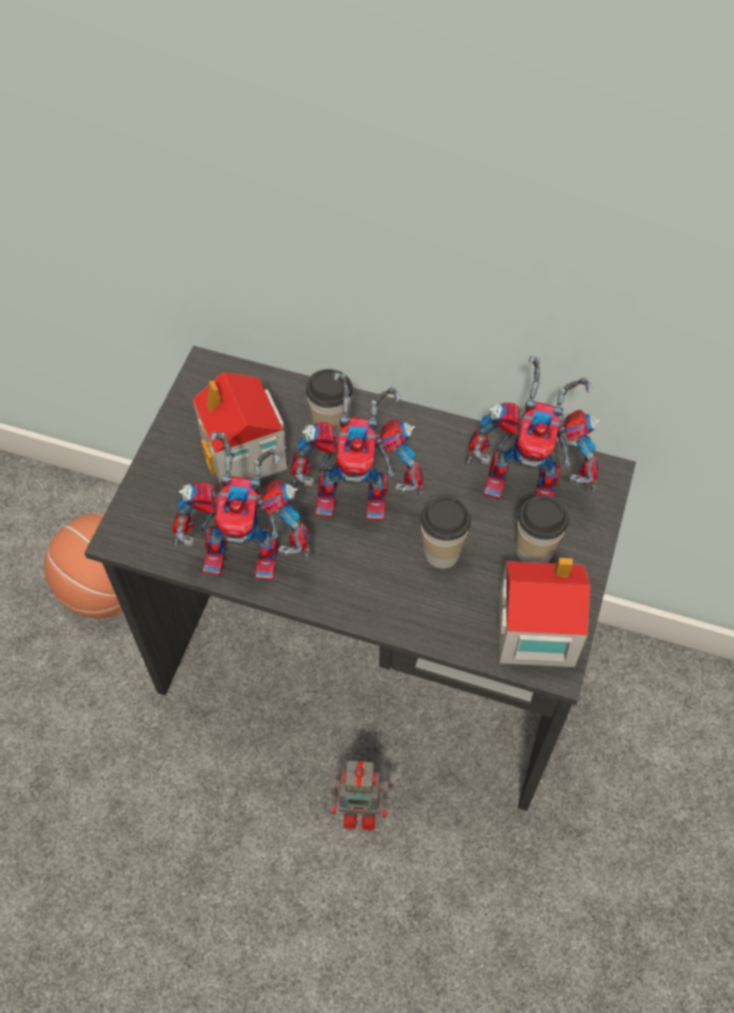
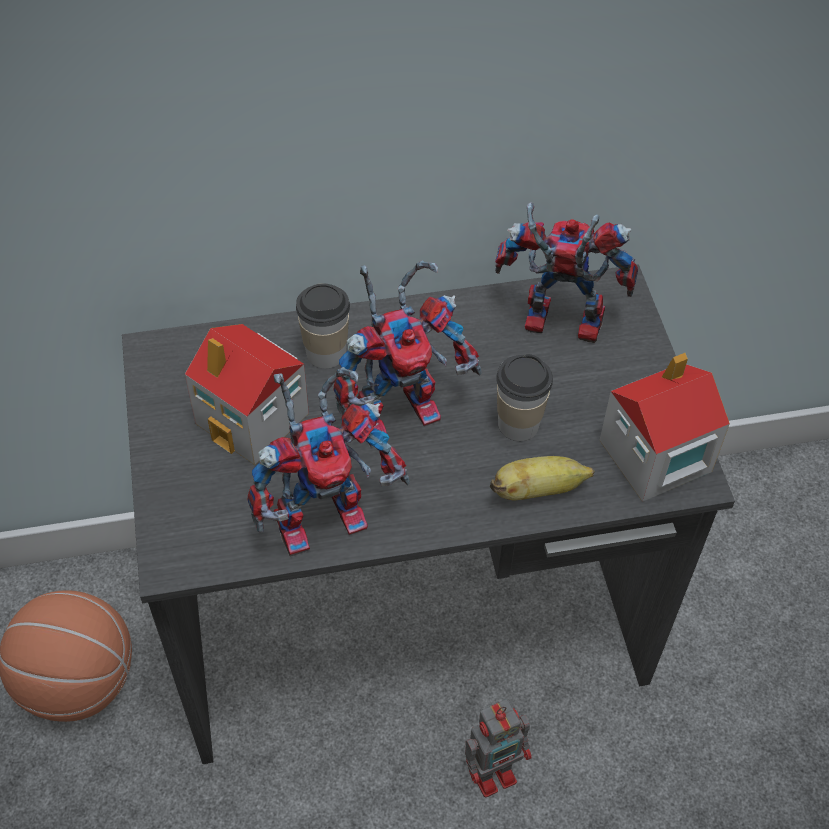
camera: 30 degrees left, 5 degrees down
toy robot [466,355,601,500] -> toy robot turned 150 degrees counterclockwise [495,202,638,343]
cup [517,496,569,563] -> none
none -> banana [490,456,594,500]

